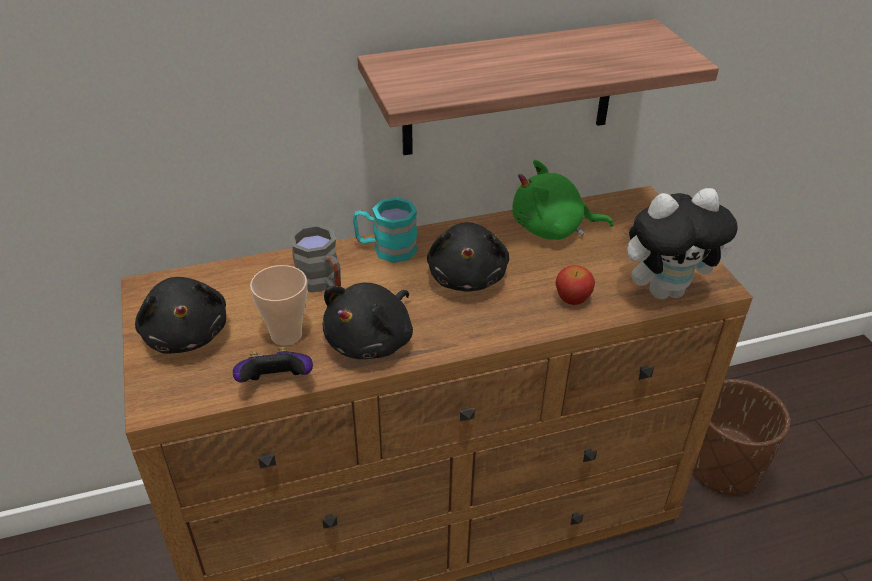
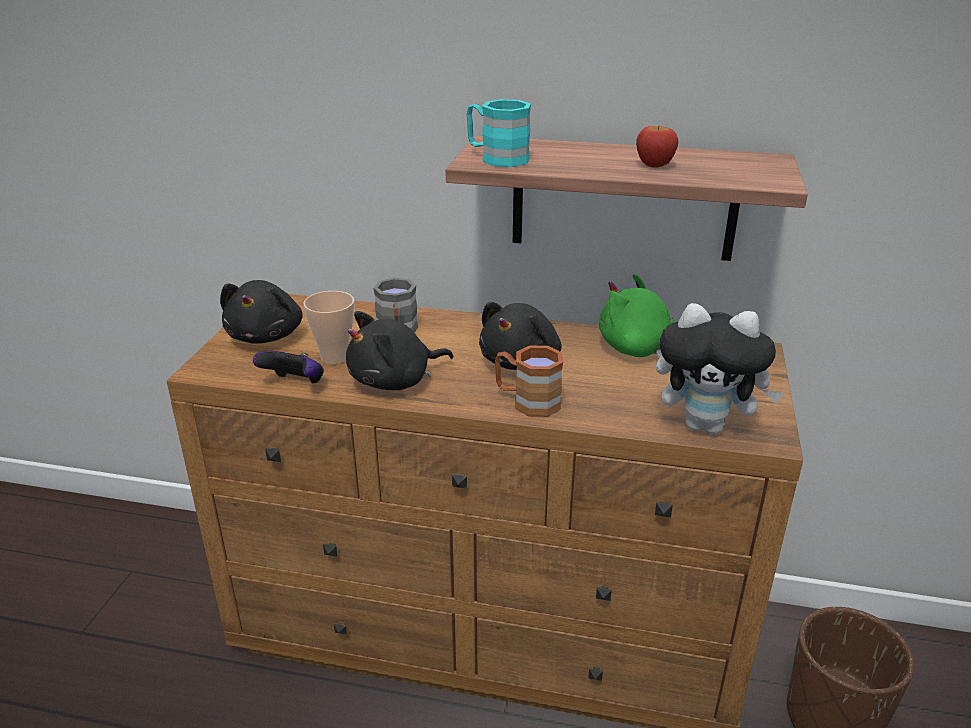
camera: 30 degrees right, 10 degrees down
turquoise mug [353,197,418,263] -> turquoise mug moved to [467,99,531,167]
apple [556,265,595,305] -> apple moved to [636,126,679,168]
none -> brown mug [495,346,563,417]

